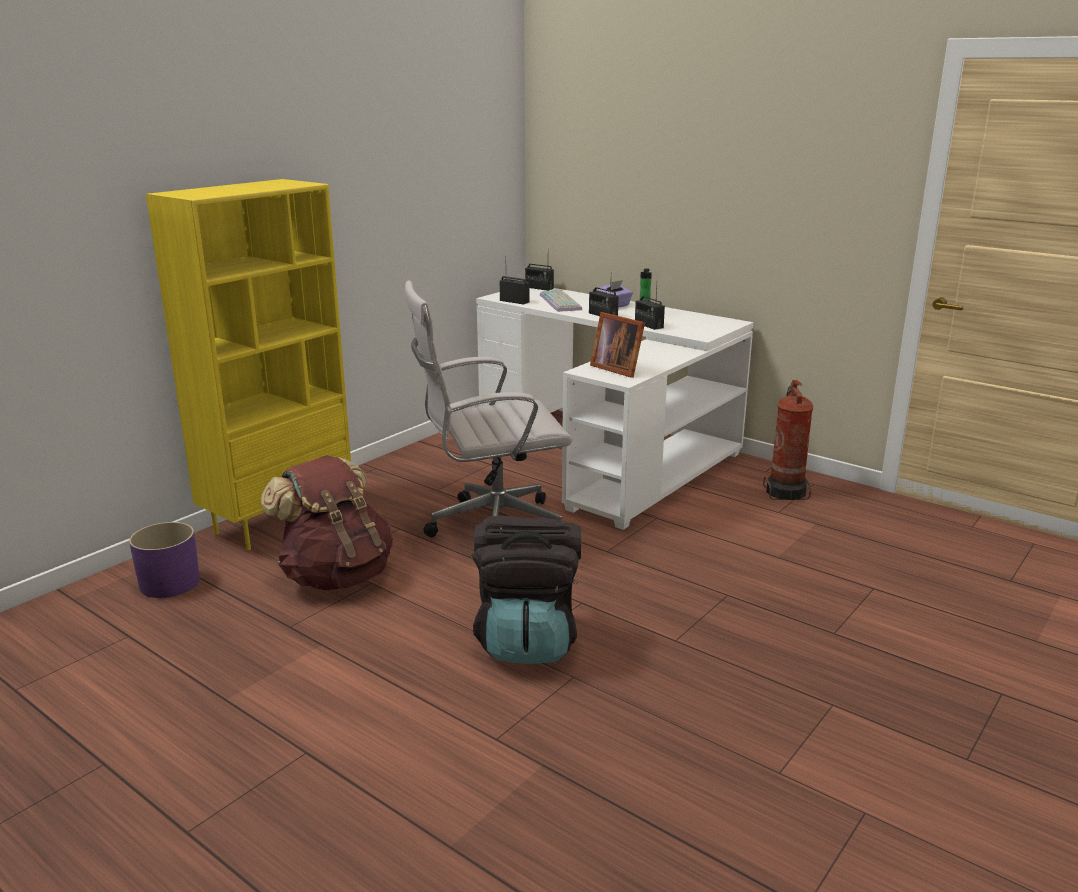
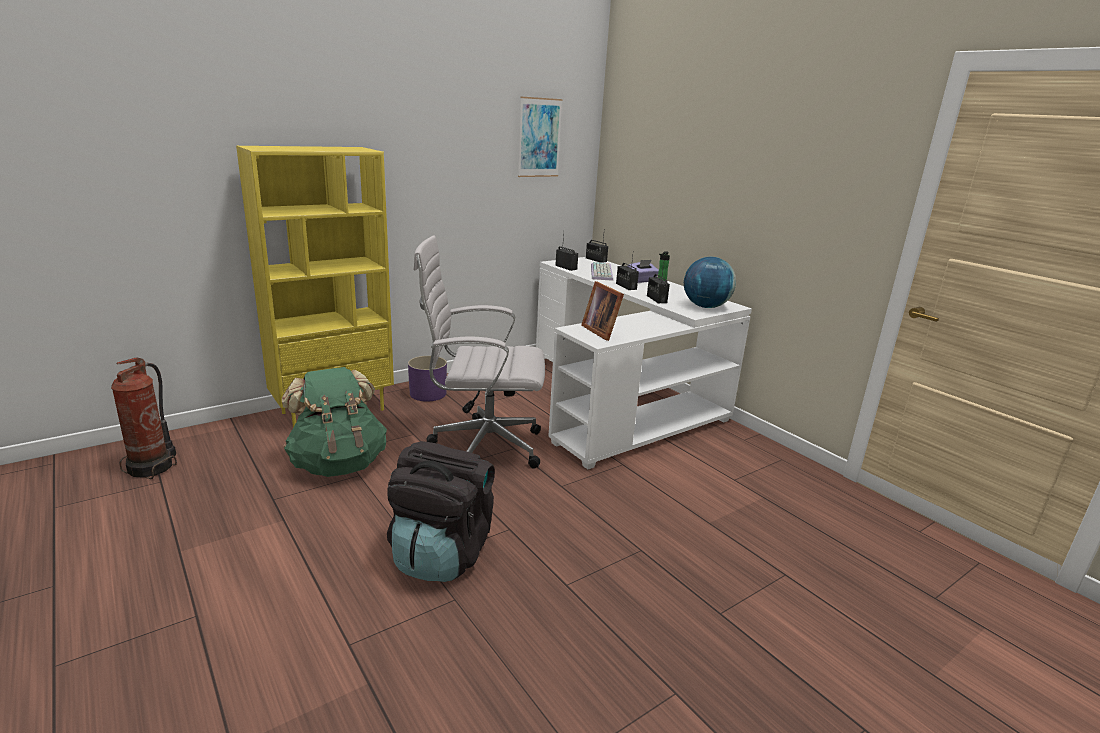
camera: 15 degrees right, 0 degrees up
purple planter [129,522,200,598] -> purple planter moved to [408,356,447,402]
brown backpack [261,455,393,590] -> green backpack [282,367,387,477]
fire extinguisher [763,380,813,500] -> fire extinguisher moved to [111,357,177,479]
none -> picture [518,97,563,177]
none -> globe [684,257,736,308]

